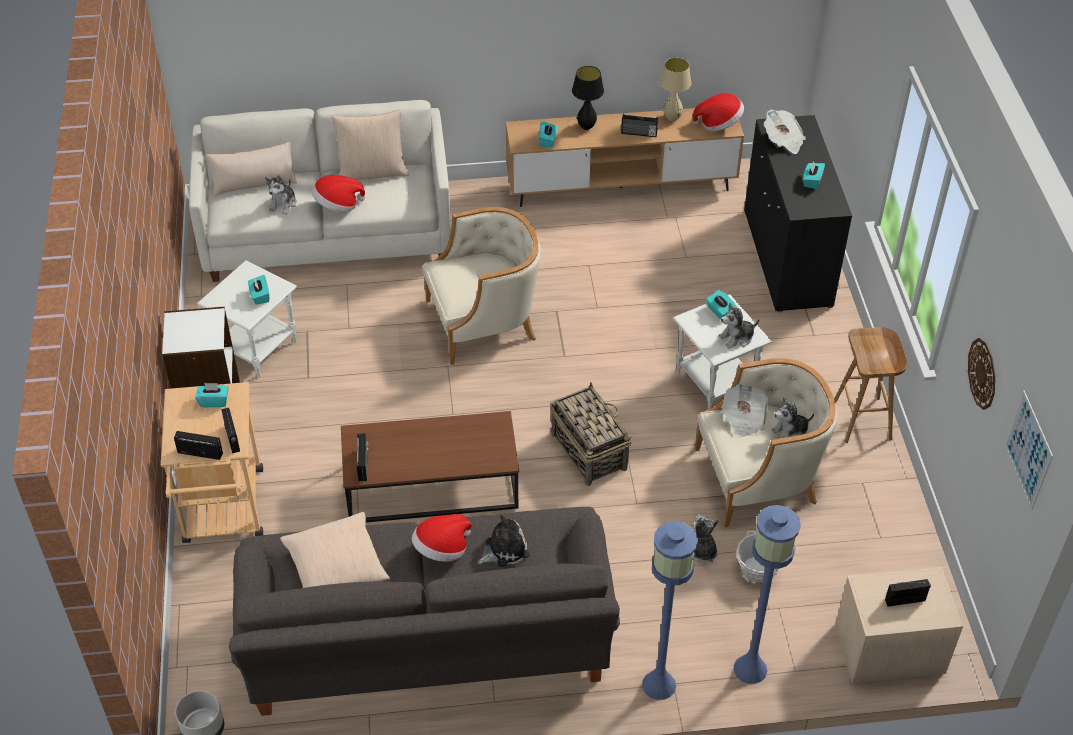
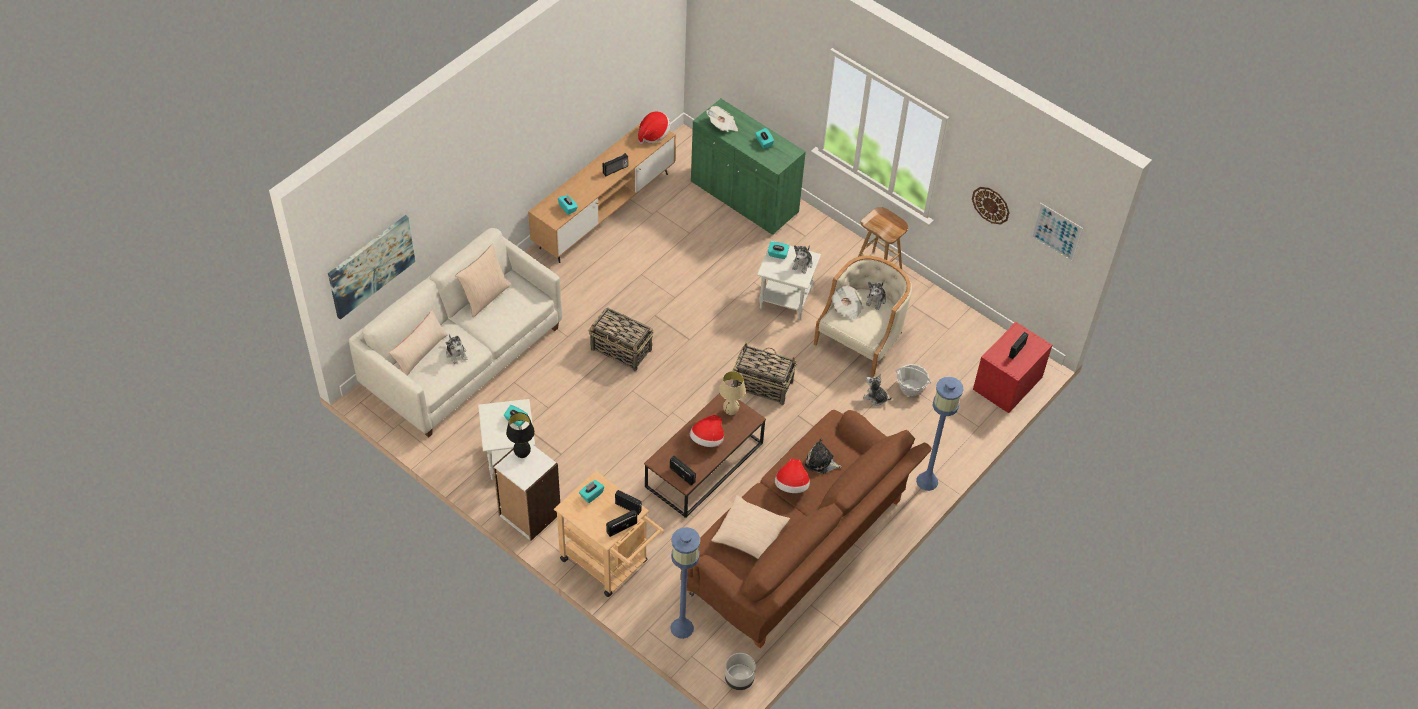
camera: 45 degrees left, 5 degrees up
grey sofa [229,507,620,716] -> brown sofa [680,410,932,648]
hat [311,175,365,212] -> hat moved to [690,415,724,447]
beige armchair [423,207,541,365] -> basket [589,308,653,371]
plush toy [478,515,530,567] -> plush toy turned 90 degrees counterclockwise [805,439,842,474]
black table lamp [572,66,604,130] -> black table lamp moved to [506,413,535,458]
beige table lamp [659,58,692,121] -> beige table lamp moved to [719,371,746,415]
blue floor lamp [734,505,801,684] -> blue floor lamp moved to [670,527,700,639]
black cabinet [744,115,852,312] -> green cabinet [691,99,806,235]
beige nightstand [835,567,963,684] -> red nightstand [973,322,1052,413]
none -> picture [328,215,415,320]

